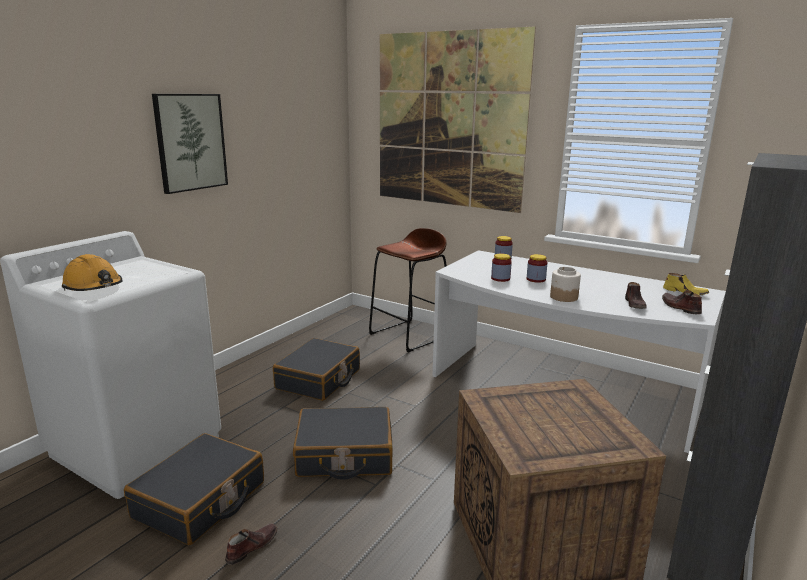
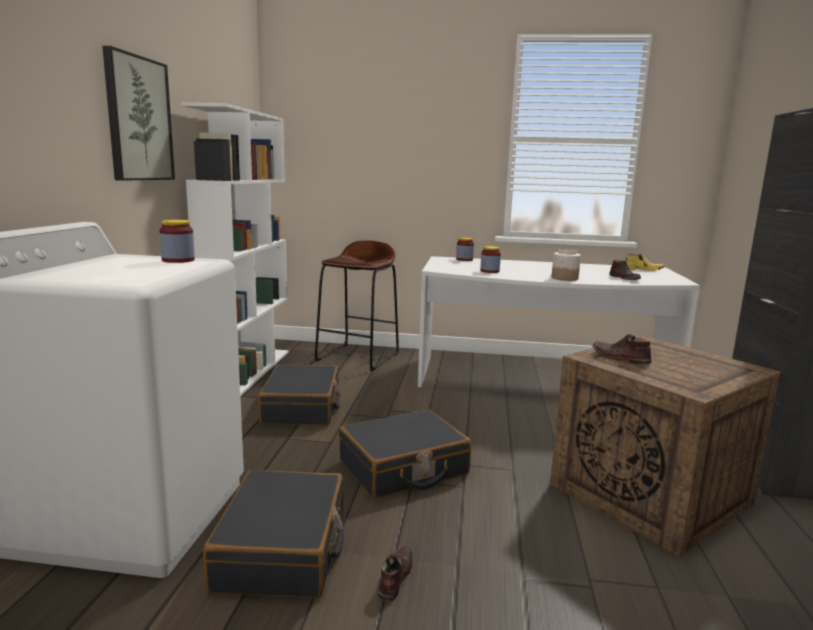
camera: 25 degrees left, 5 degrees down
orange hard hat [62,254,123,291] -> none
picture [380,26,536,213] -> none
jar [527,254,548,283] -> jar moved to [160,220,195,263]
brown shoe [662,290,702,314] -> brown shoe moved to [593,334,651,365]
none -> white bookcase [181,102,288,396]

